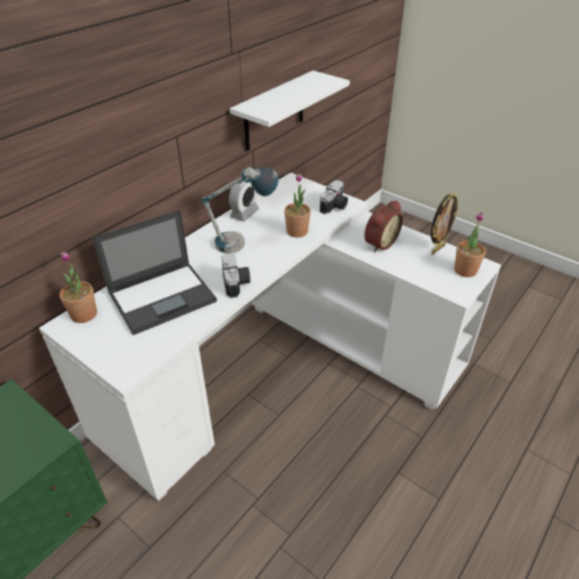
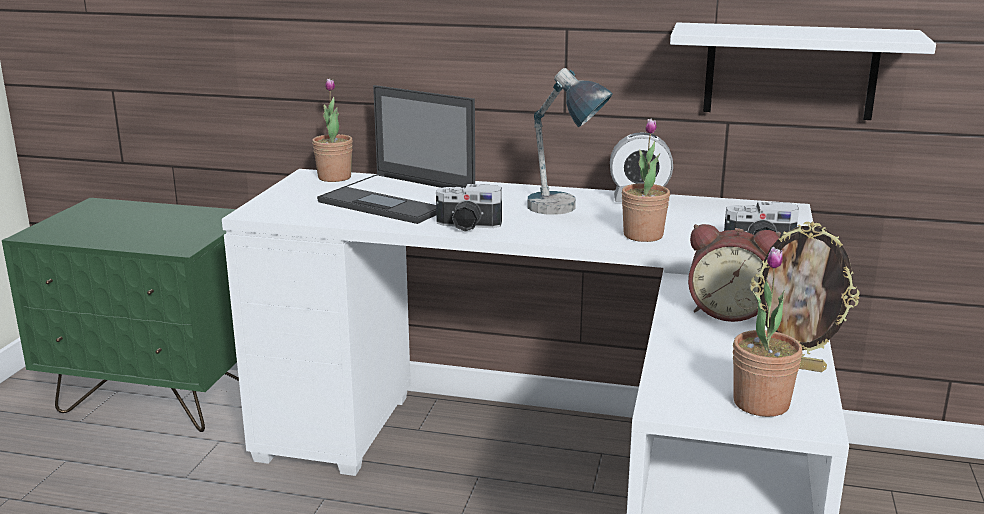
camera: 65 degrees right, 20 degrees down
camera [222,253,250,298] -> camera turned 45 degrees clockwise [436,184,502,232]

